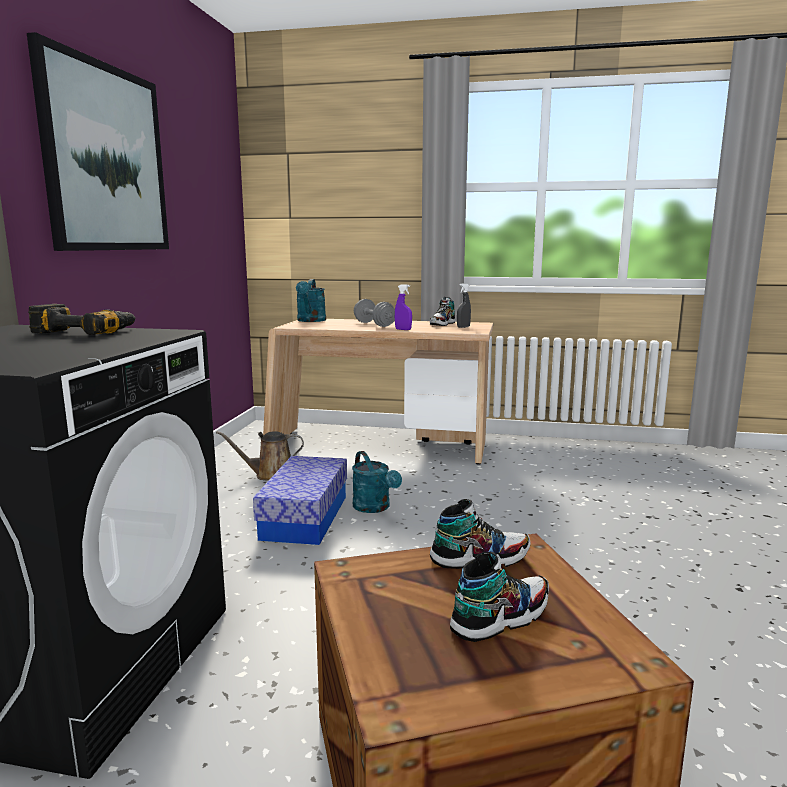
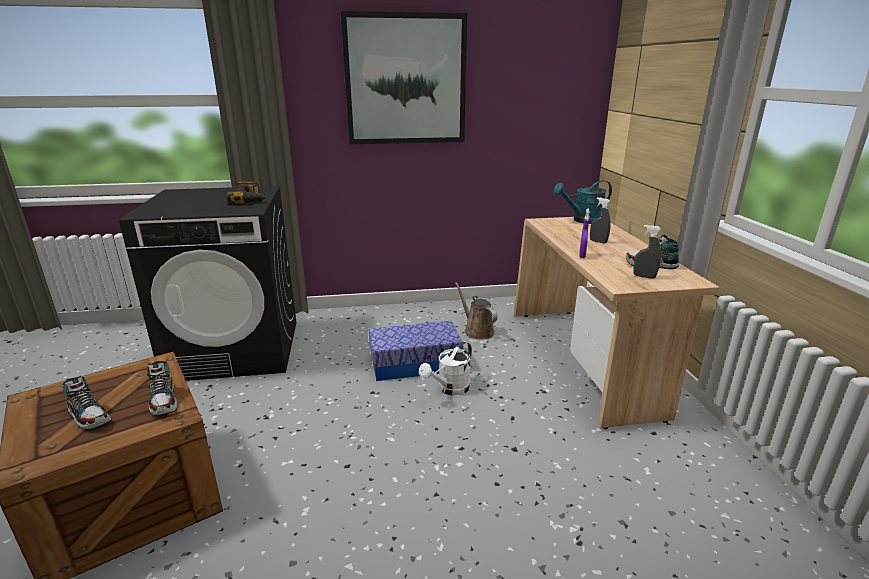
camera: 70 degrees right, 10 degrees up
turquoise watering can [352,451,402,513] -> white watering can [419,341,472,395]
grey dumbbell [354,299,395,327] -> grey spray bottle [590,197,611,244]

